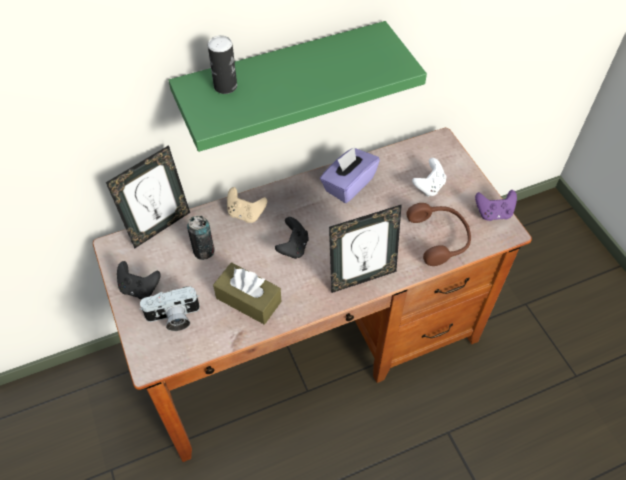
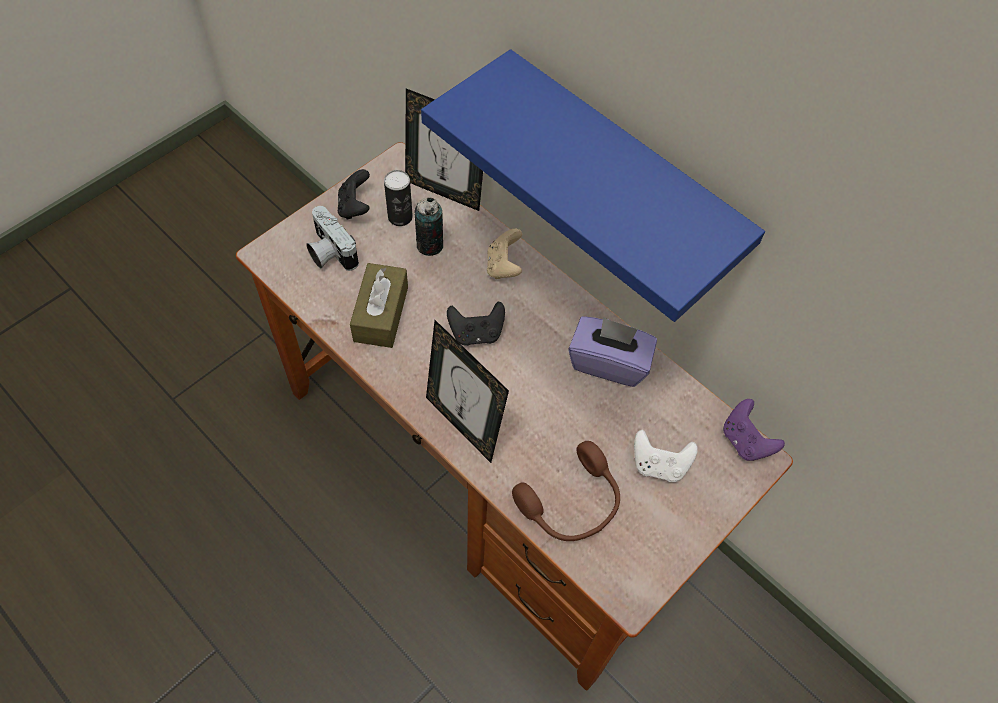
camera: 65 degrees right, 5 degrees up
green shelf [169,21,427,152] -> blue shelf [421,49,765,322]
can [208,35,237,94] -> can moved to [384,170,413,226]
purple game controller [475,190,517,221] -> purple game controller moved to [723,399,785,461]

